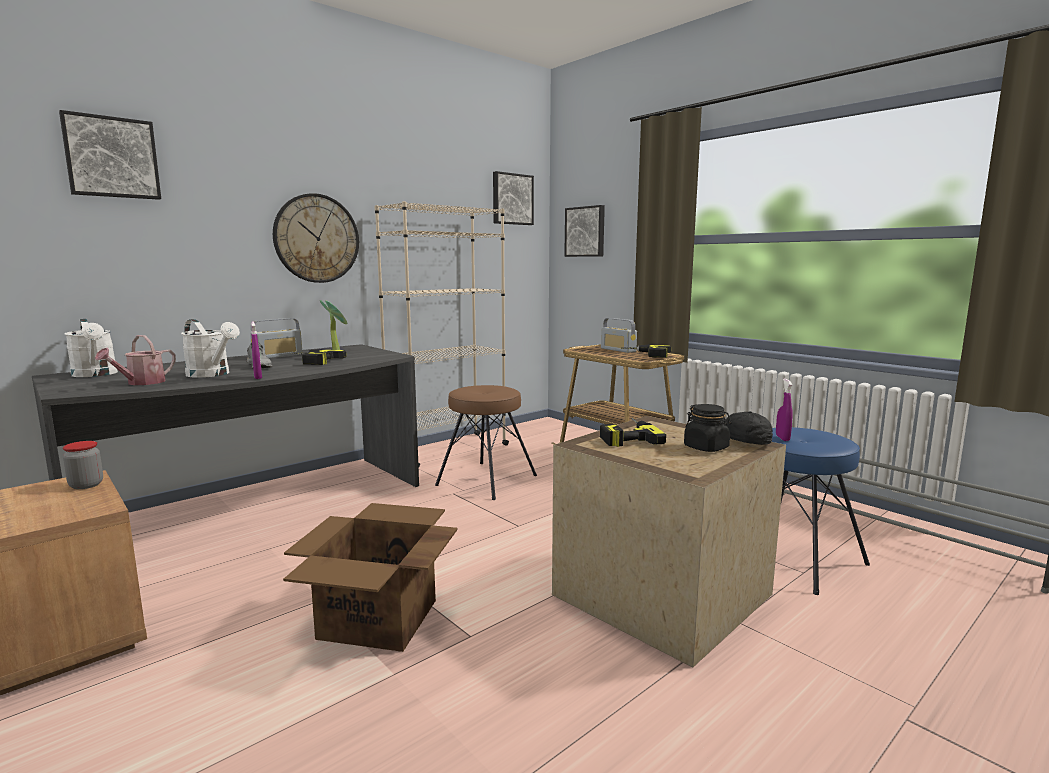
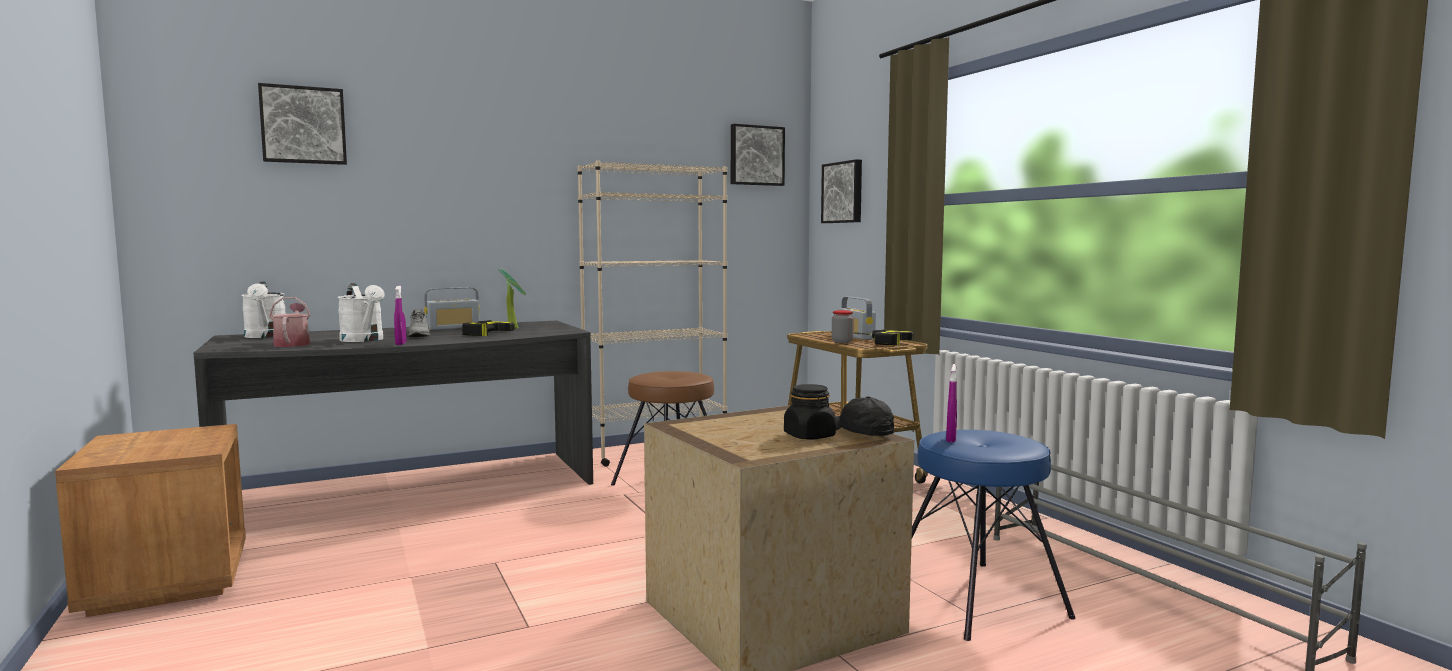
camera: 15 degrees right, 5 degrees down
jar [63,441,103,489] -> jar moved to [832,310,854,343]
watering can [95,335,176,385] -> watering can turned 120 degrees clockwise [270,297,310,347]
wall clock [273,193,359,283] -> none
cardboard box [283,503,458,652] -> none
power drill [600,417,666,447] -> none

